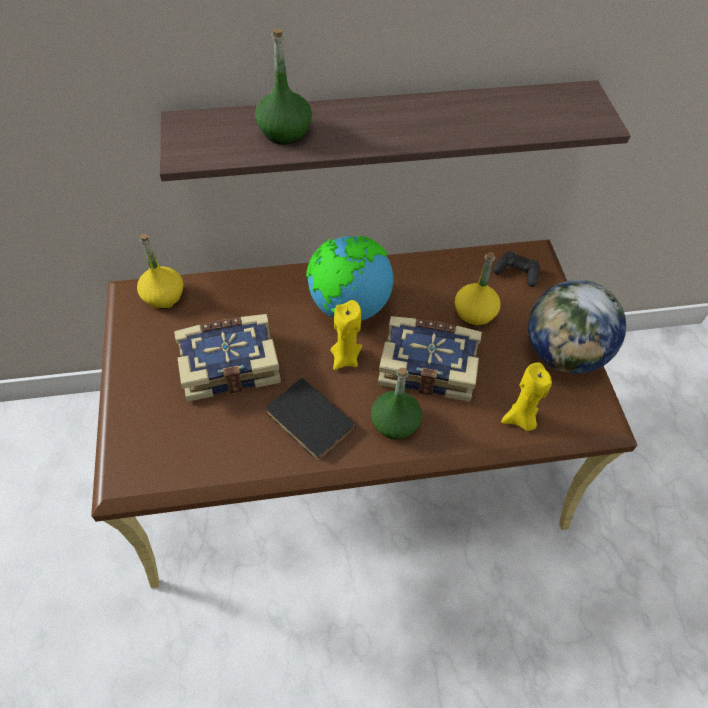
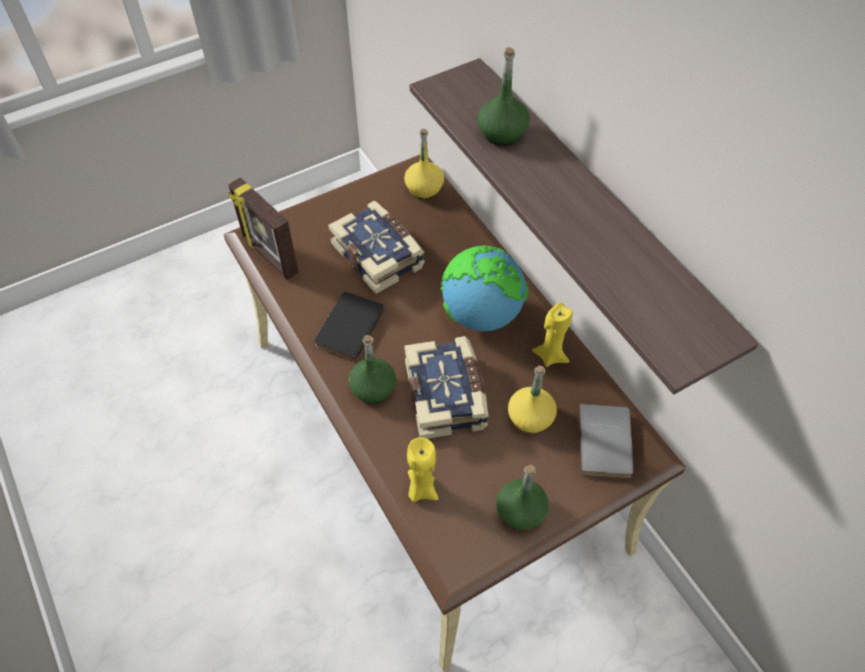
camera: 70 degrees right, 0 degrees up
yellow candle [330,300,362,370] -> yellow candle moved to [532,302,573,367]
black game controller [493,251,540,287] -> grey book [579,404,634,479]
globe [528,280,626,374] -> green bottle [496,465,549,530]
none -> picture frame [228,177,299,280]

